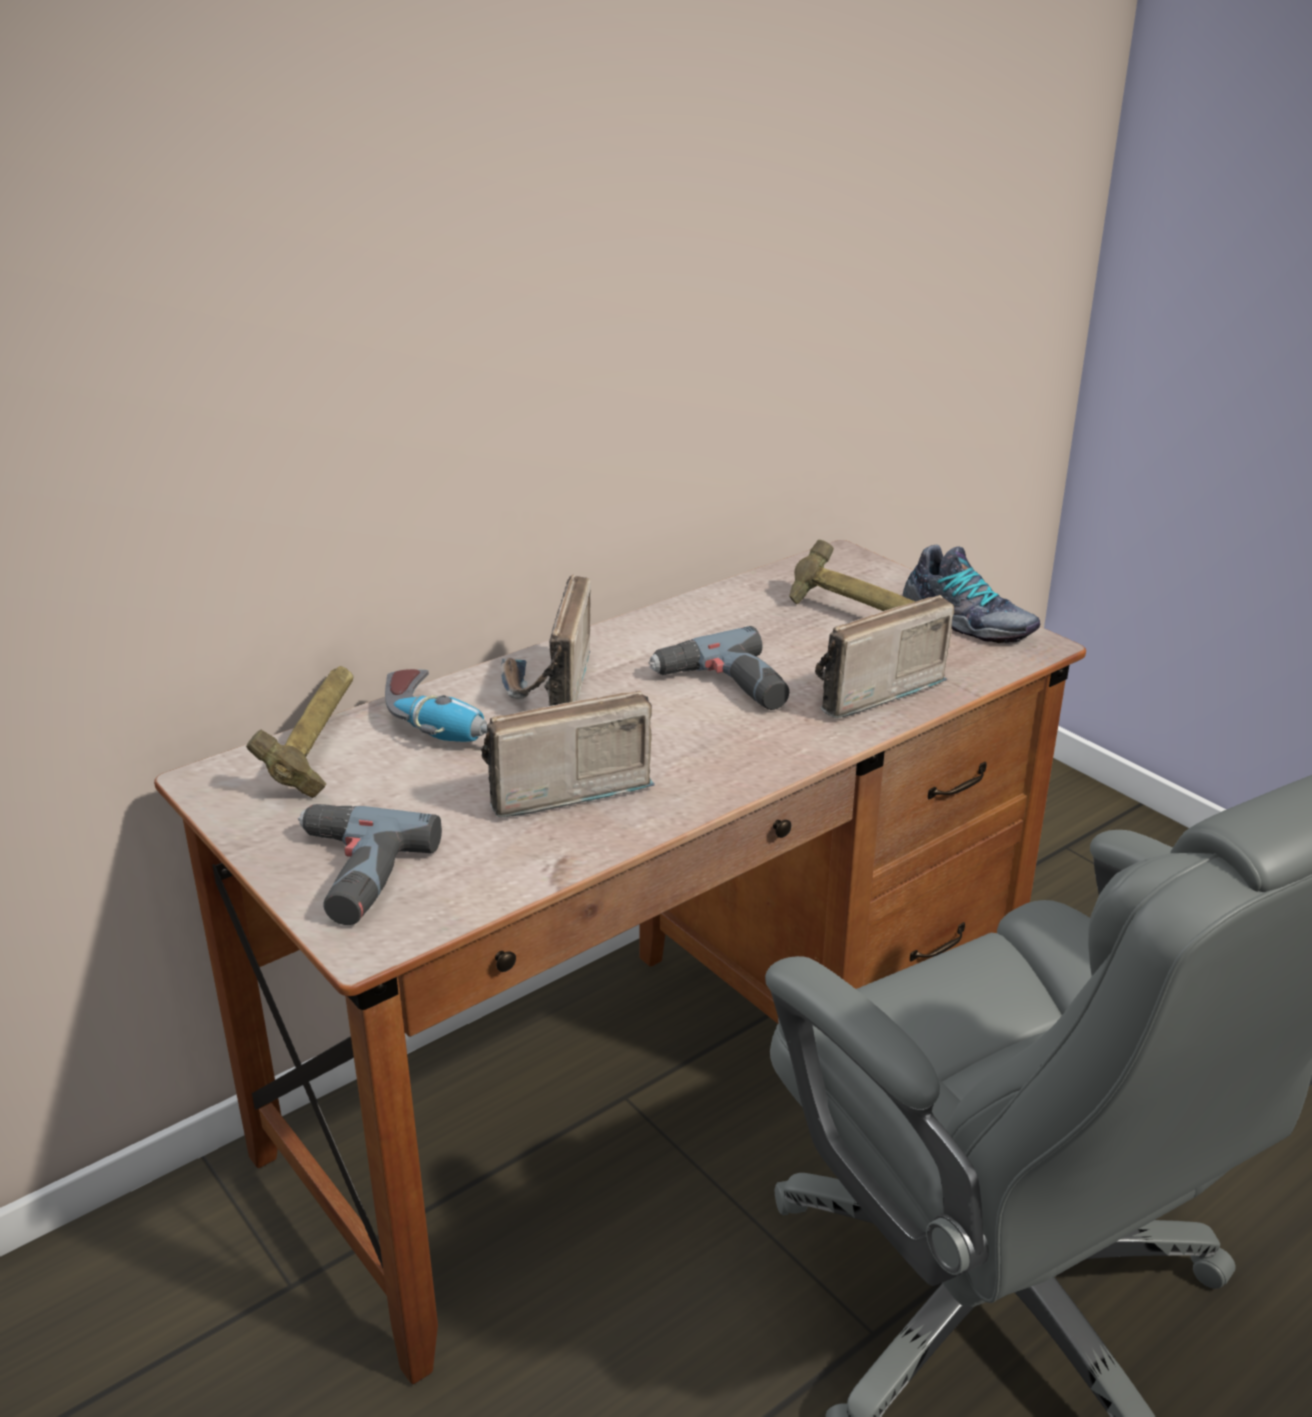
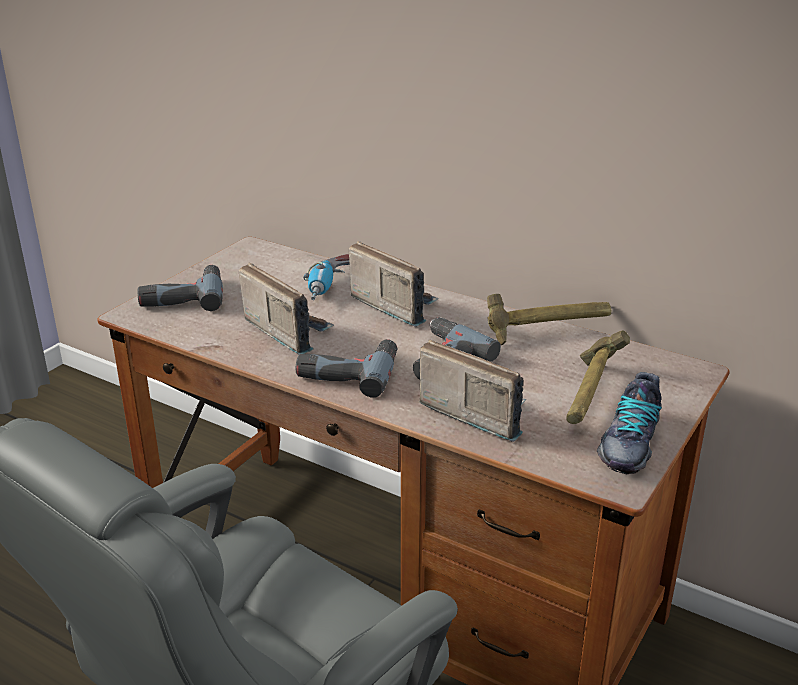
camera: 70 degrees right, 0 degrees up
hammer [246,666,353,798] -> hammer moved to [487,294,611,345]
radio [501,575,591,706] -> radio turned 60 degrees clockwise [349,241,439,327]
none -> power drill [296,339,397,398]

